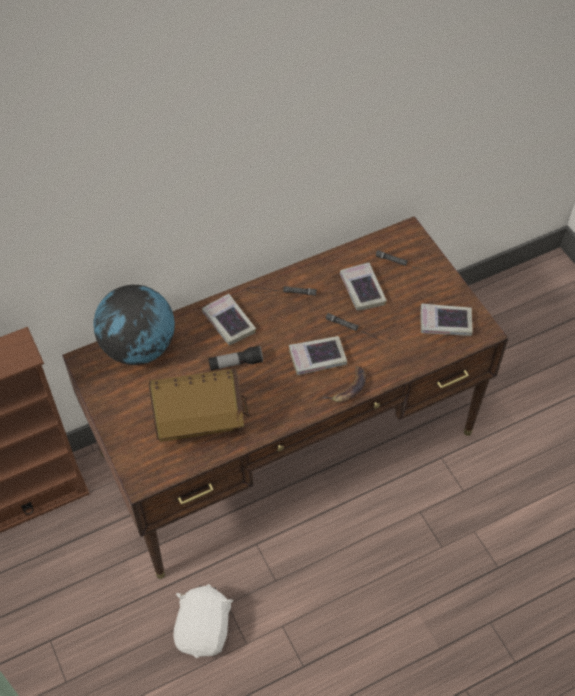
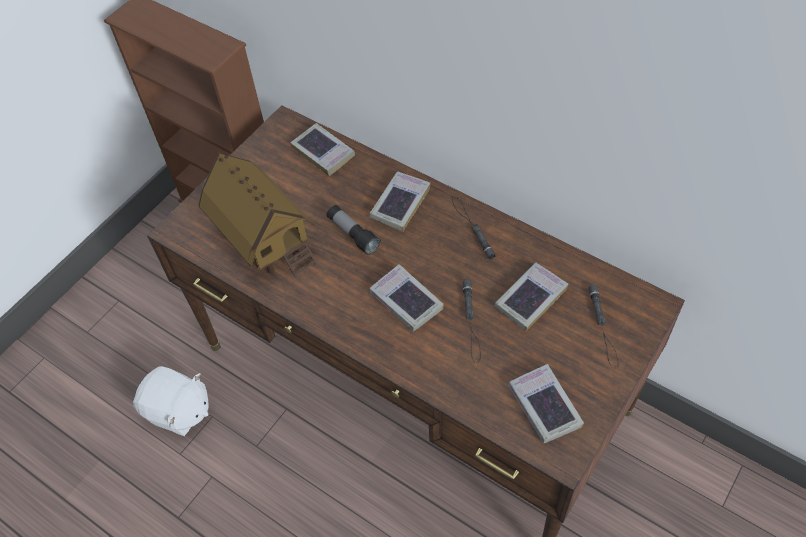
camera: 65 degrees right, 0 degrees up
globe [93,285,175,365] -> book [290,123,355,176]
white plush toy [173,584,233,658] -> white plush toy turned 45 degrees clockwise [133,366,209,436]
banana [322,366,366,402] -> none

